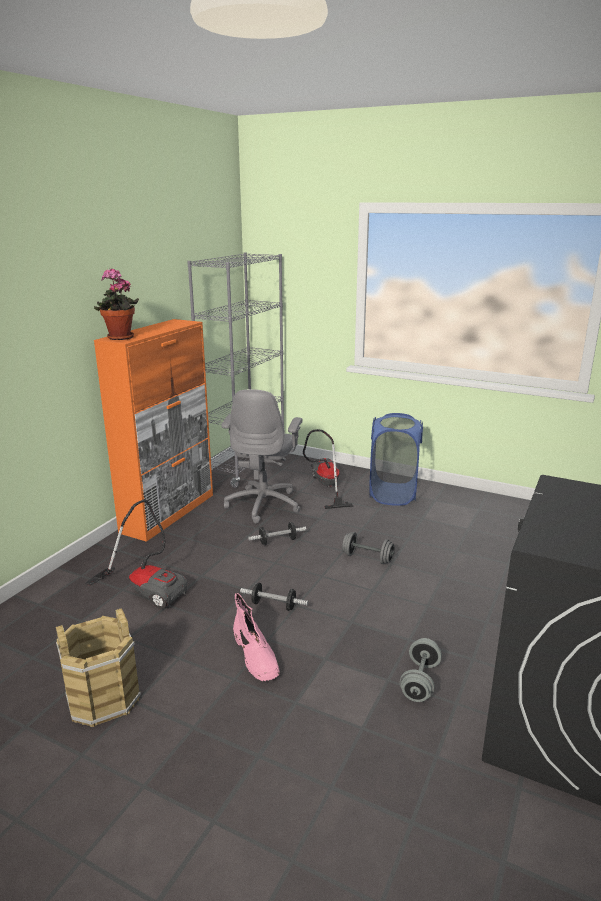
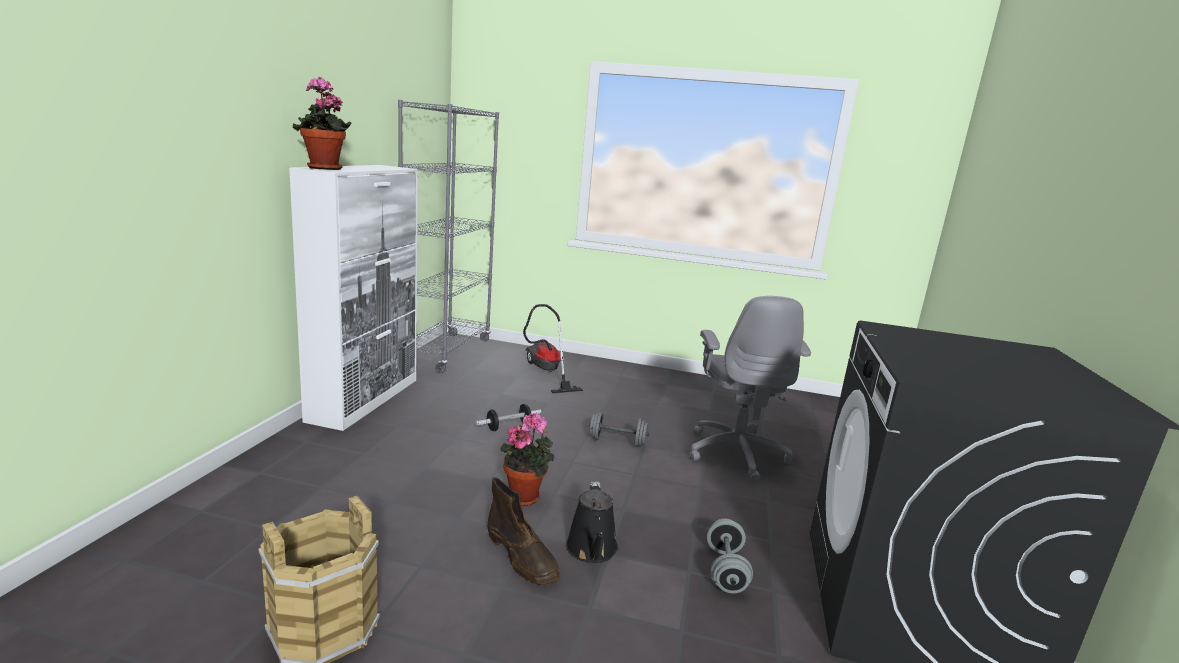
camera: 15 degrees left, 5 degrees down
vacuum cleaner [85,500,188,609] -> none
orange cabinet [94,319,213,542] -> white cabinet [289,165,418,431]
grey office chair [222,389,303,524] -> grey office chair moved to [690,296,811,481]
pink boot [233,593,280,681] -> brown boot [488,477,561,585]
dumbbell [240,583,308,611] -> potted plant [500,413,555,506]
blue laundry basket [370,413,423,506] -> none
none -> black watering can [566,482,618,563]

